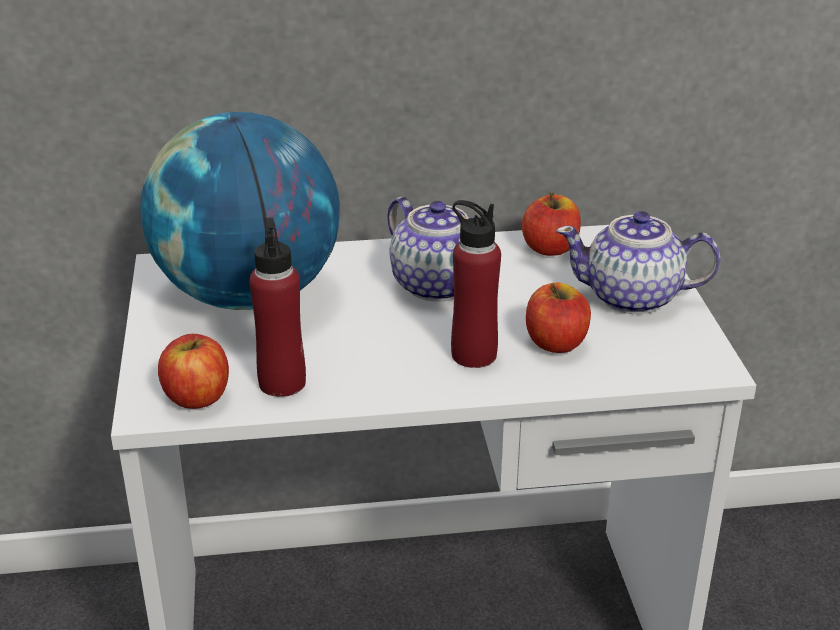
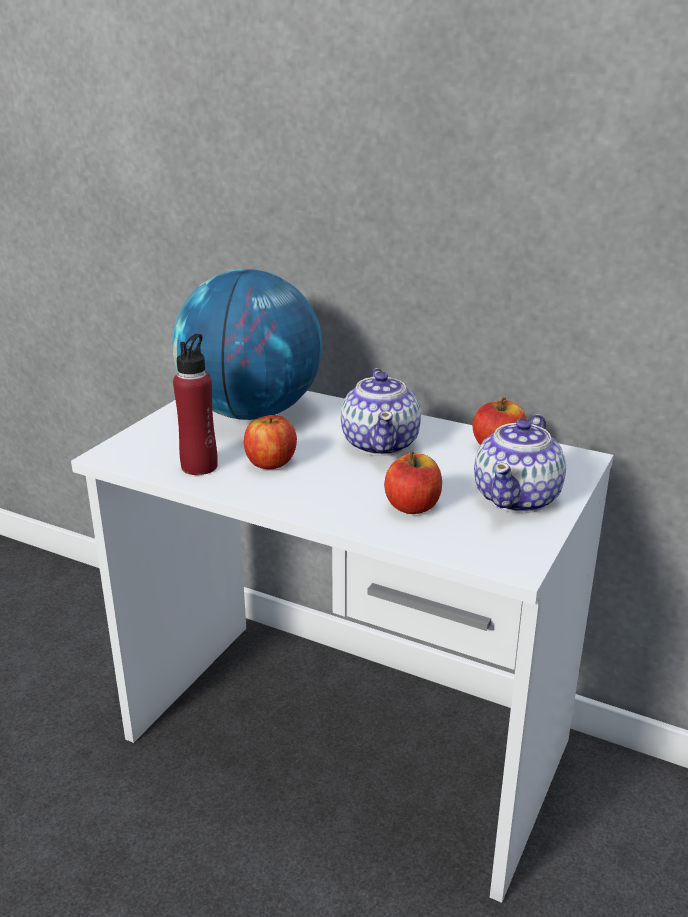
camera: 35 degrees right, 5 degrees down
apple [158,334,229,409] -> apple moved to [244,415,297,469]
red bottle [451,200,501,368] -> none
teapot [556,211,721,314] -> teapot turned 105 degrees counterclockwise [474,414,566,513]

